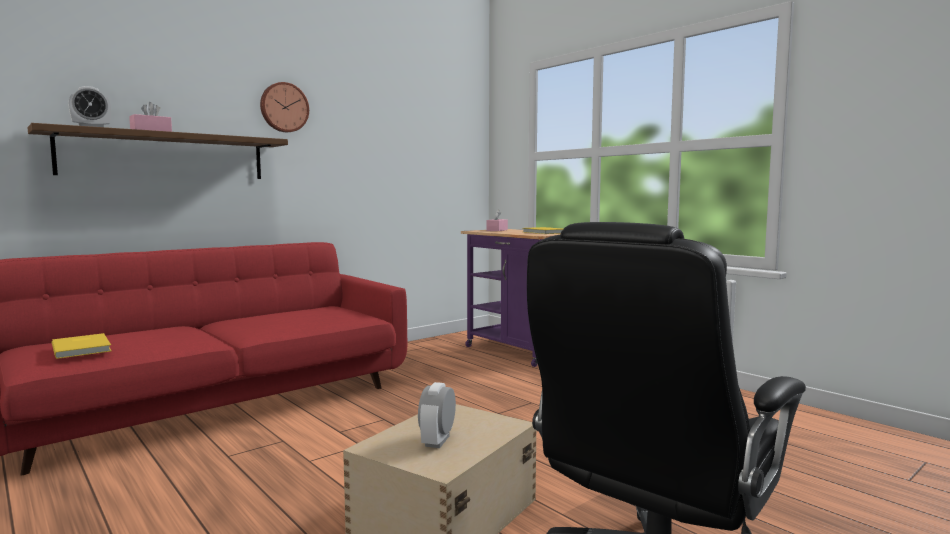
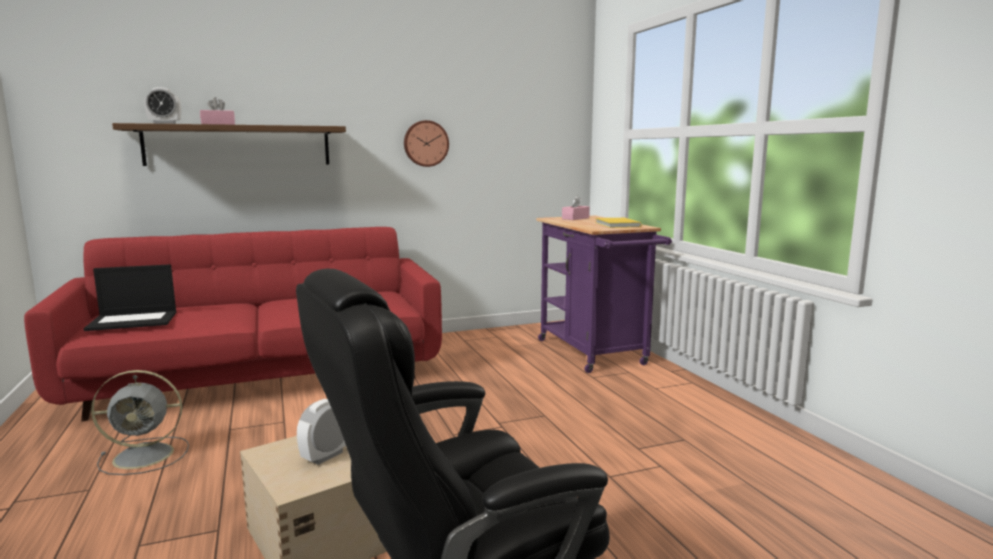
camera: 20 degrees right, 5 degrees up
yellow book [52,333,112,359] -> laptop [83,264,176,331]
wall clock [260,82,309,132] -> wall clock moved to [404,120,449,167]
none -> grey fan [91,370,189,475]

